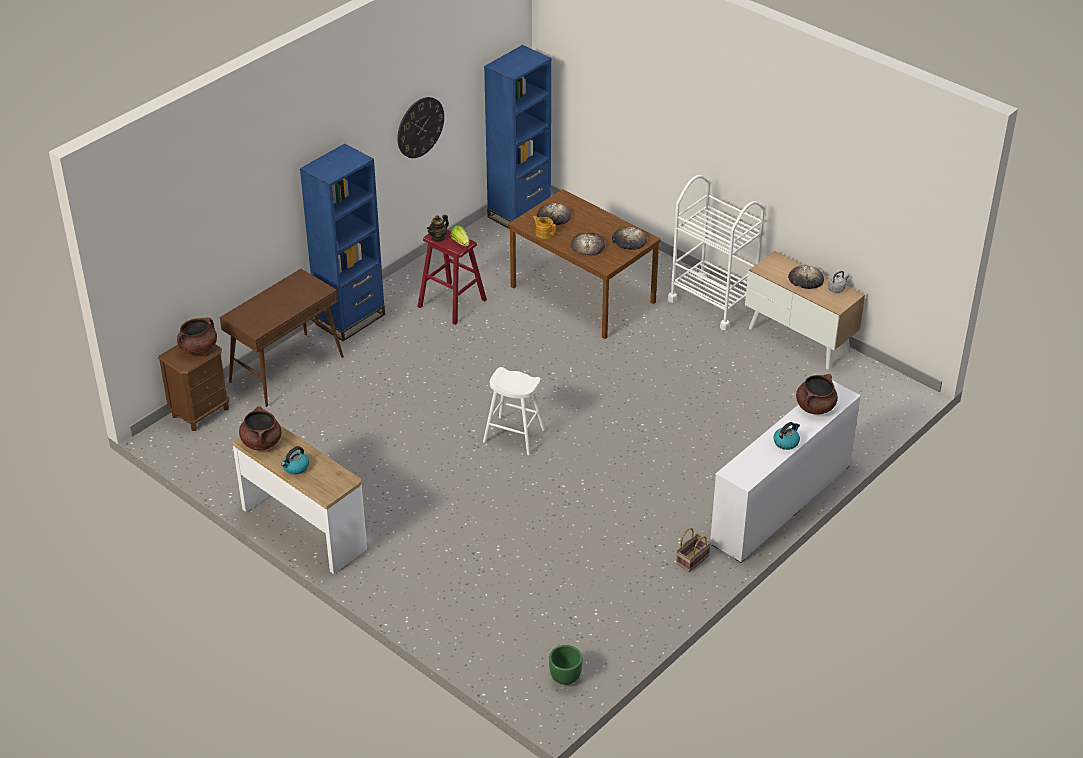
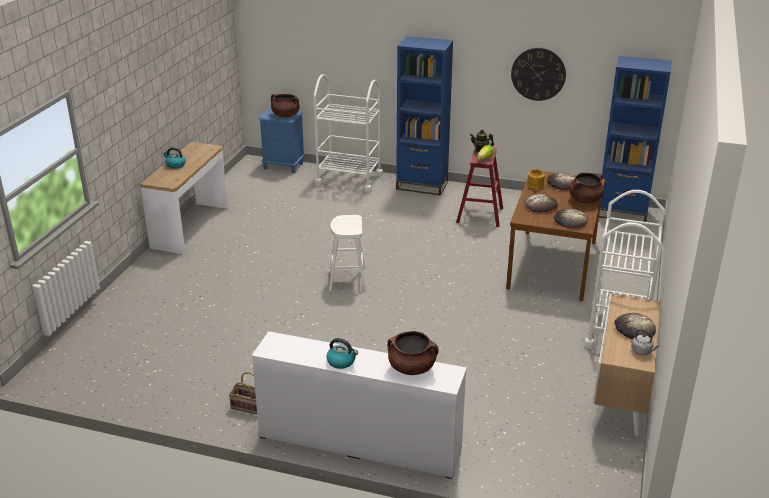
camera: 65 degrees right, 10 degrees down
brown nightstand [158,344,230,431] -> blue nightstand [259,108,305,173]
brown console table [220,269,344,407] -> white cart [314,74,383,193]
brown cooking pot [239,406,282,451] -> brown cooking pot moved to [569,173,604,203]
green planter [549,645,583,685] -> none

